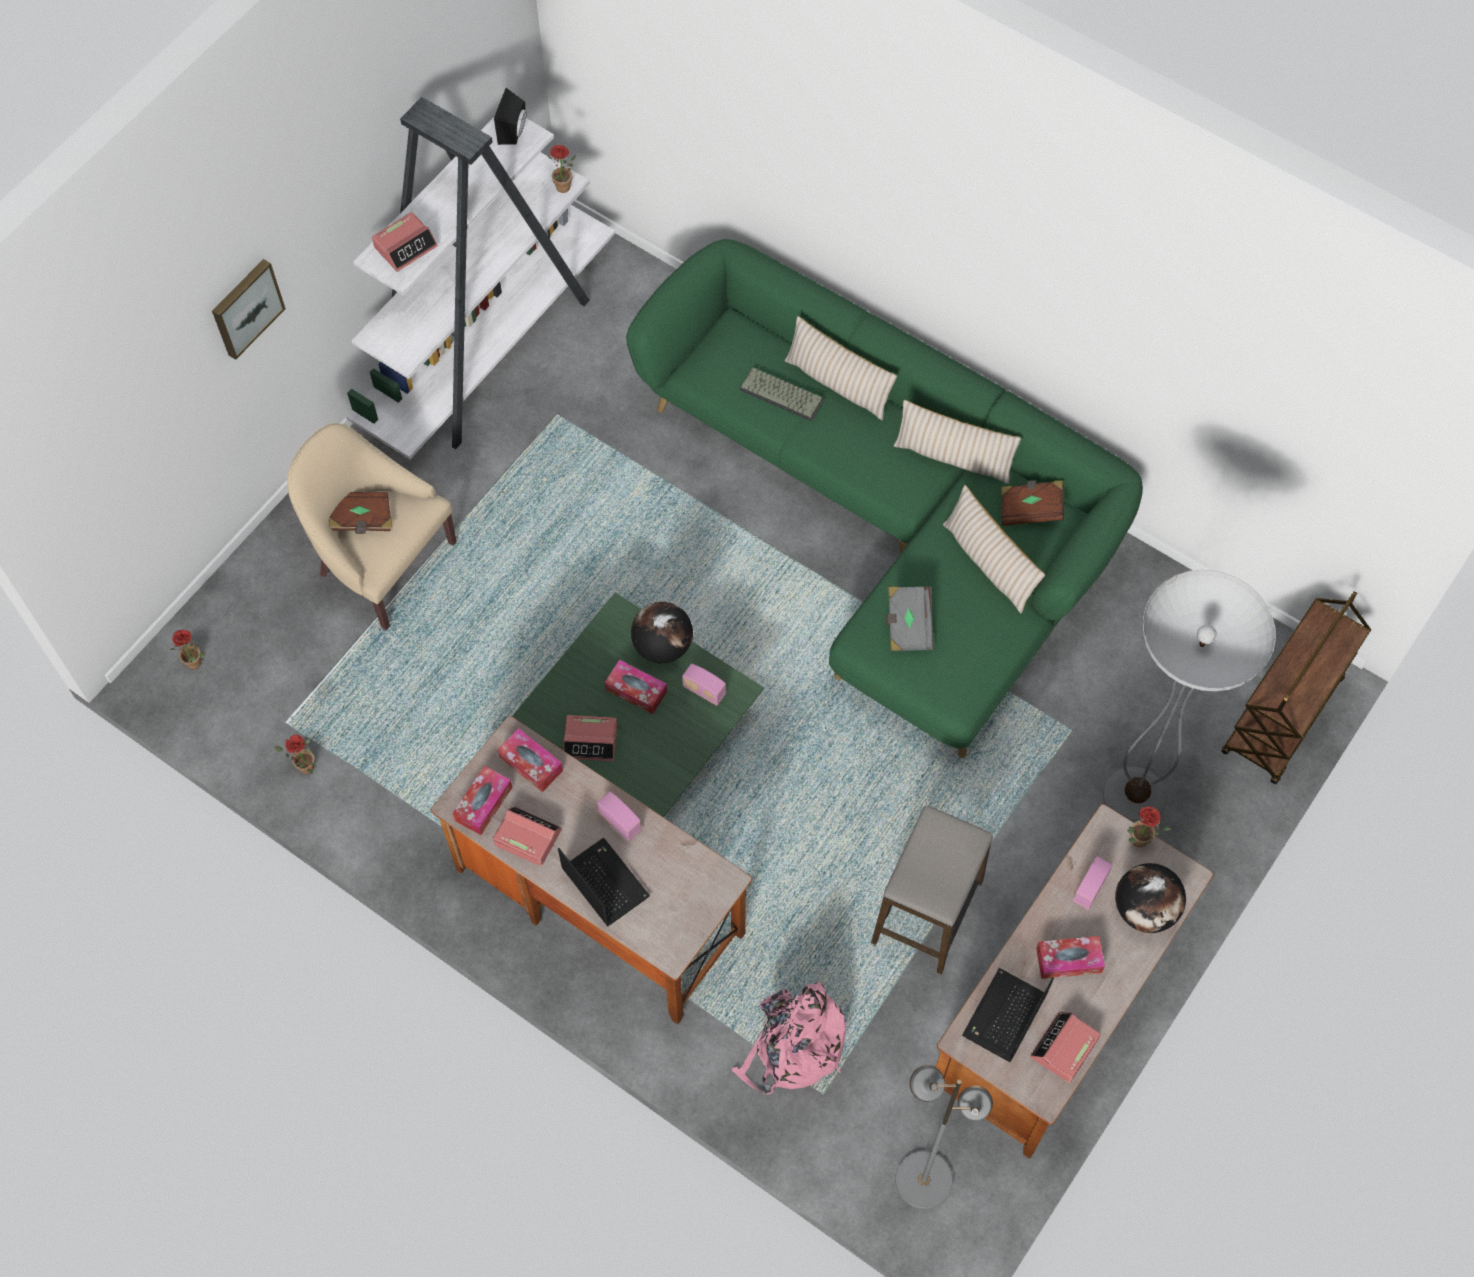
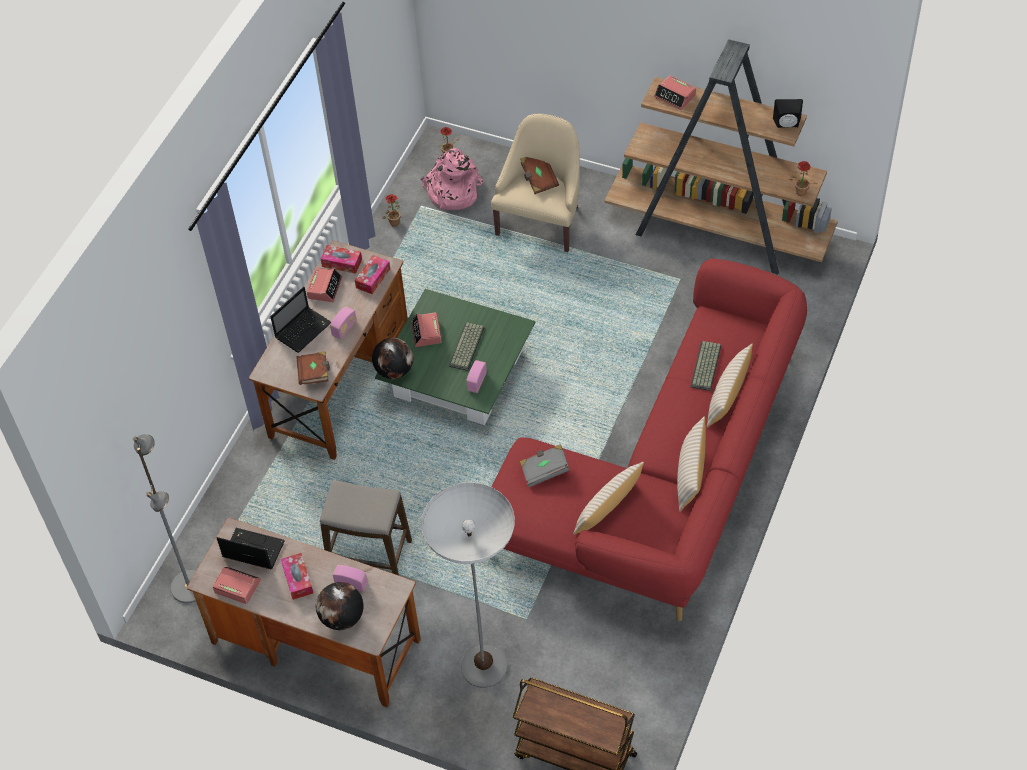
camera: 80 degrees right, 10 degrees down
picture [212,259,286,360] -> none
white bookcase [346,97,615,459] -> brown bookcase [604,39,838,275]
tissue box [605,660,667,714] -> keyboard [449,323,485,371]
green sofa [626,239,1143,758] -> red sofa [491,258,807,621]
globe [631,601,693,664] -> globe moved to [372,338,413,379]
pink backpack [731,982,846,1095] -> pink backpack moved to [421,148,483,210]
brown book [1001,480,1064,526] -> brown book moved to [296,351,330,385]
potted plant [1127,806,1171,847] -> none

